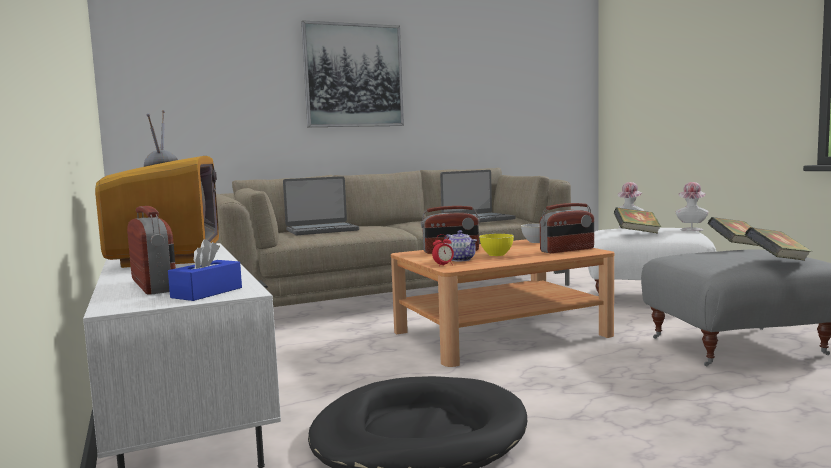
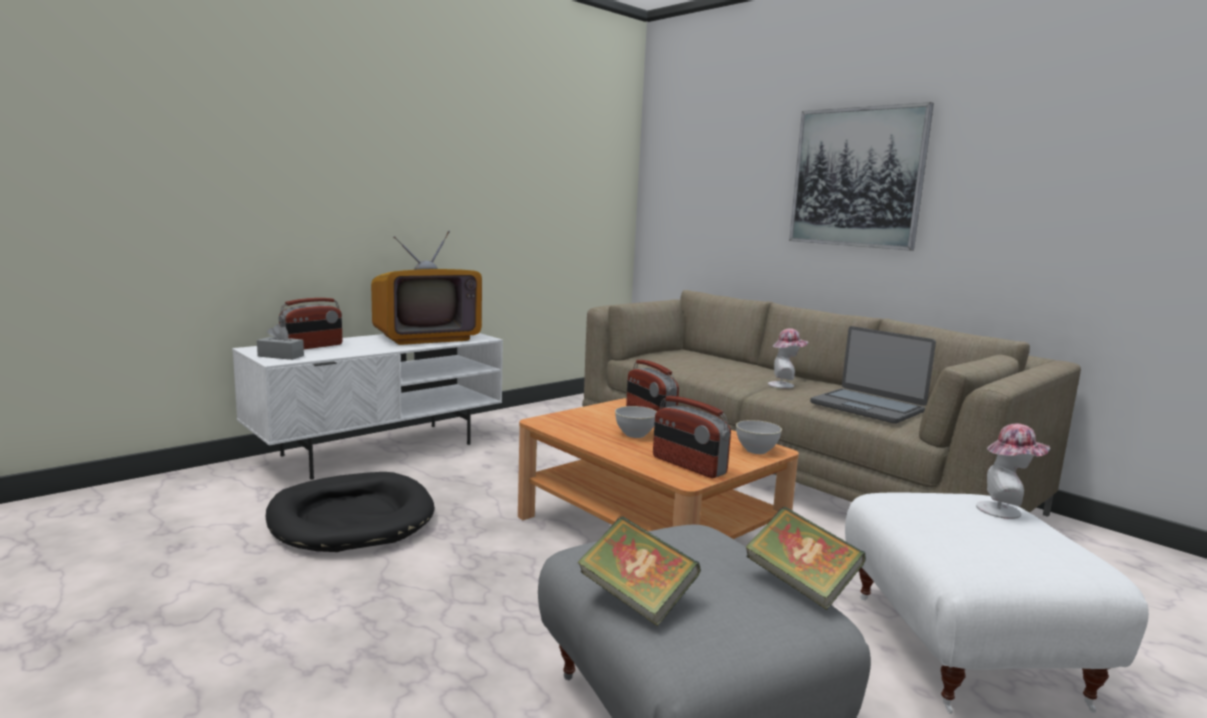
camera: 70 degrees right, 5 degrees up
blue tissue box [168,239,242,301] -> grey tissue box [257,324,304,360]
laptop [283,176,359,235] -> none
alarm clock [432,234,454,267] -> none
teapot [444,230,477,262] -> none
yellow bowl [479,234,514,256] -> grey bowl [615,406,657,438]
book [614,207,661,234] -> none
hat [676,182,709,231] -> hat moved to [768,328,808,388]

